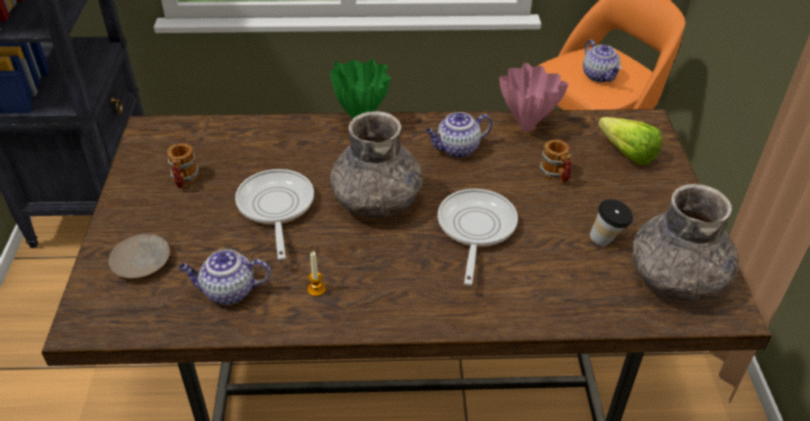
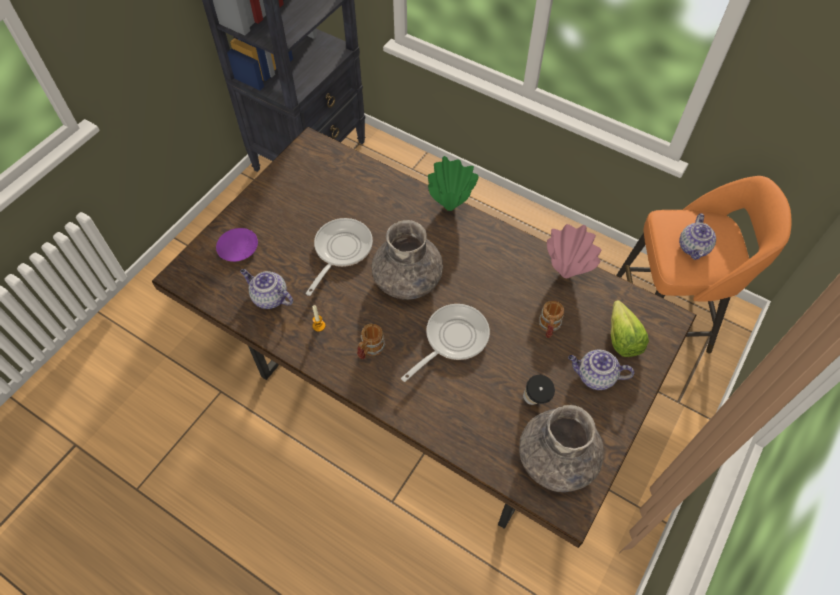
camera: 35 degrees right, 15 degrees up
beige plate [109,234,170,279] -> purple plate [216,228,258,262]
mug [167,143,199,189] -> mug moved to [357,323,386,359]
teapot [425,112,492,158] -> teapot moved to [568,350,634,390]

